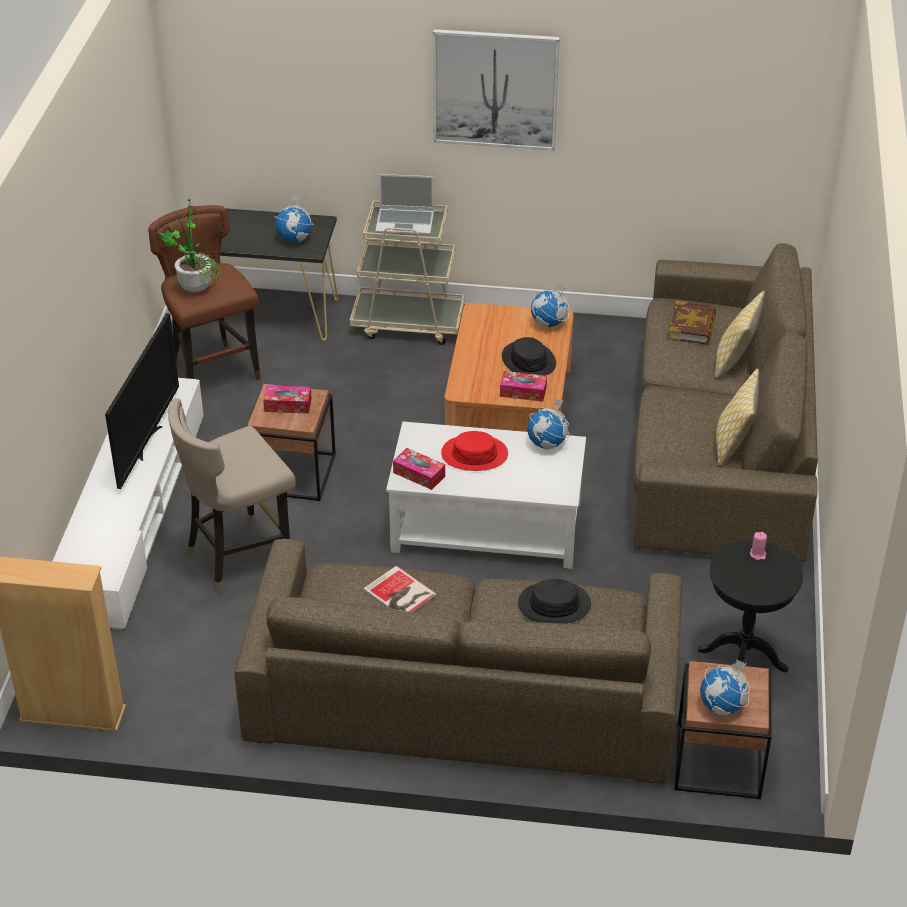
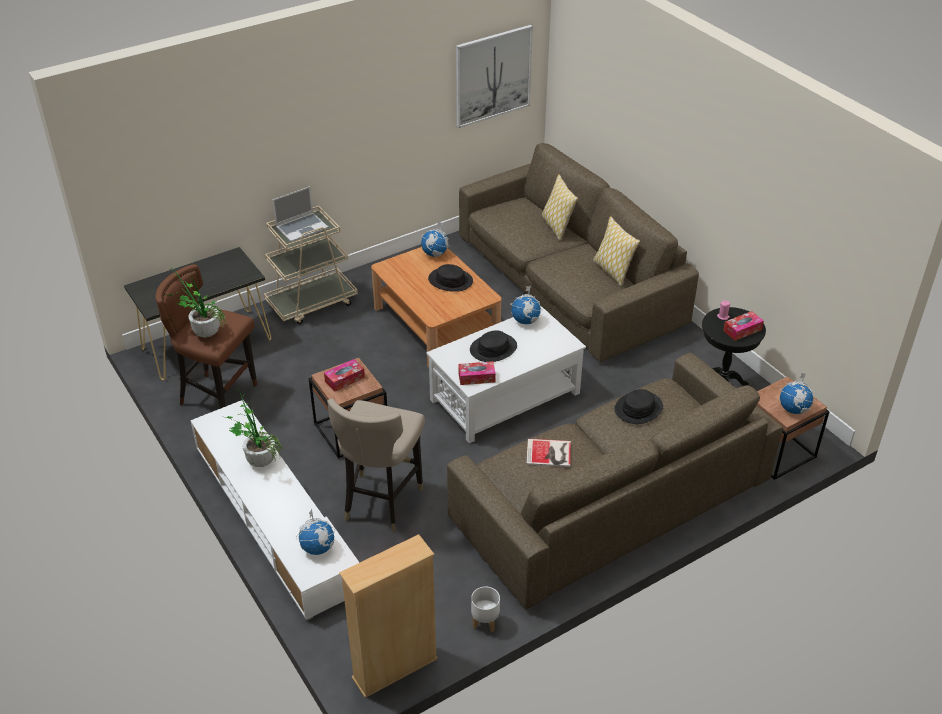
camera: 40 degrees left, 0 degrees up
television [105,313,179,489] -> potted plant [226,385,283,467]
globe [274,194,314,242] -> globe moved to [296,509,335,555]
picture [433,29,560,151] -> picture moved to [456,25,533,128]
red hat [441,431,508,471] -> black hat [470,330,517,362]
tissue box [500,371,547,402] -> tissue box moved to [723,311,764,341]
book [668,301,716,344] -> none
none -> white planter [471,586,500,632]

